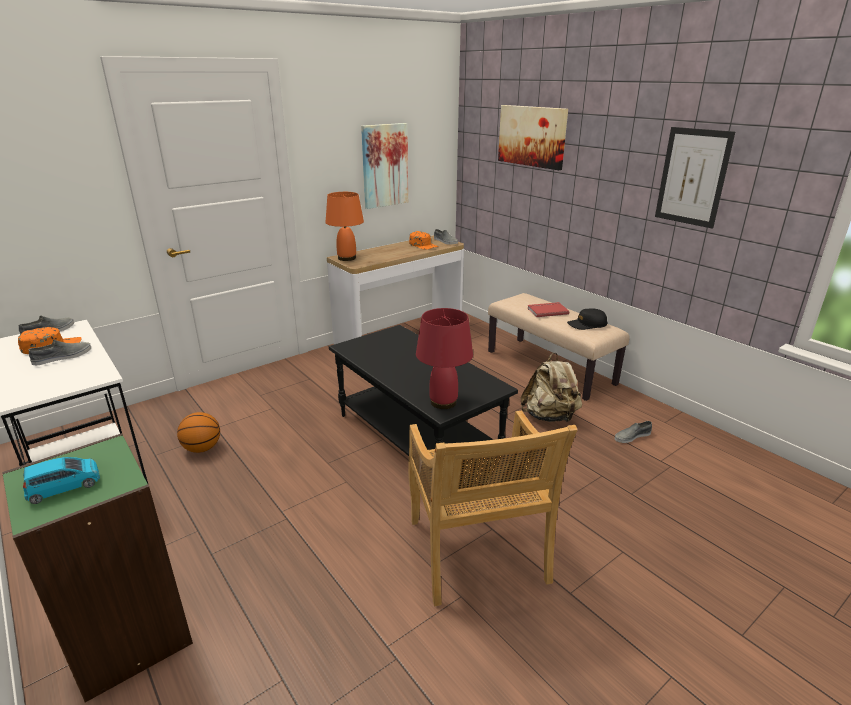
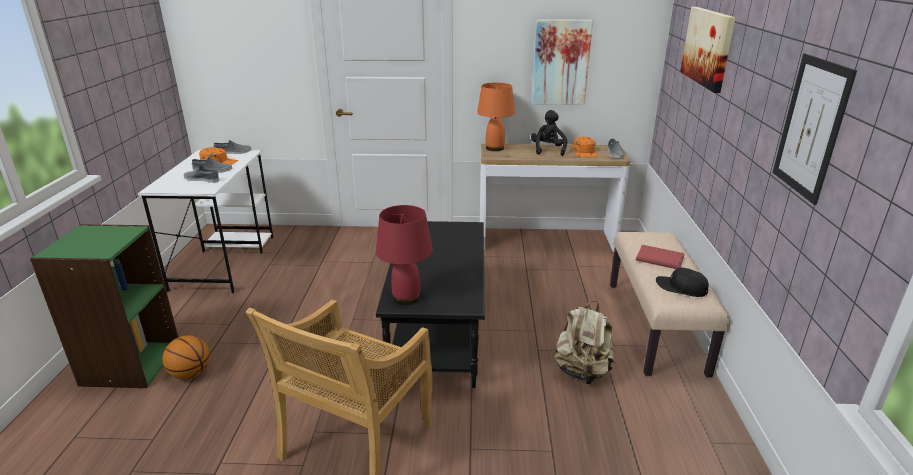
camera: 40 degrees right, 0 degrees up
blue toy car [23,457,100,504] -> none
basketball [177,412,220,453] -> basketball moved to [162,335,210,379]
grey shoe [615,421,652,443] -> grey shoe moved to [184,166,219,183]
none -> black plush toy [531,110,567,156]

